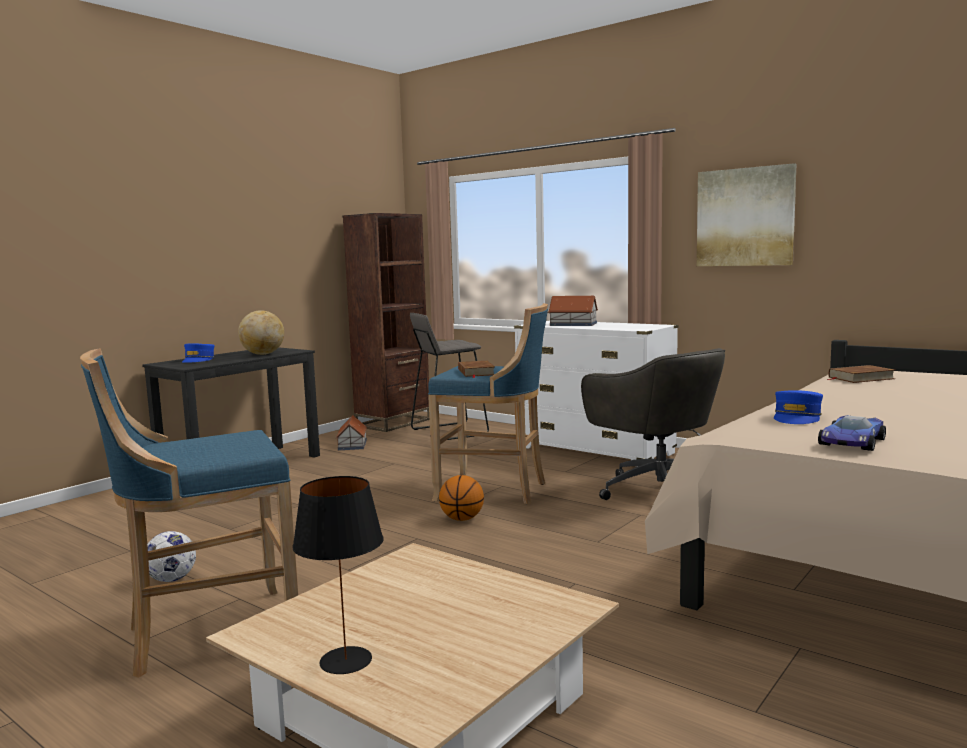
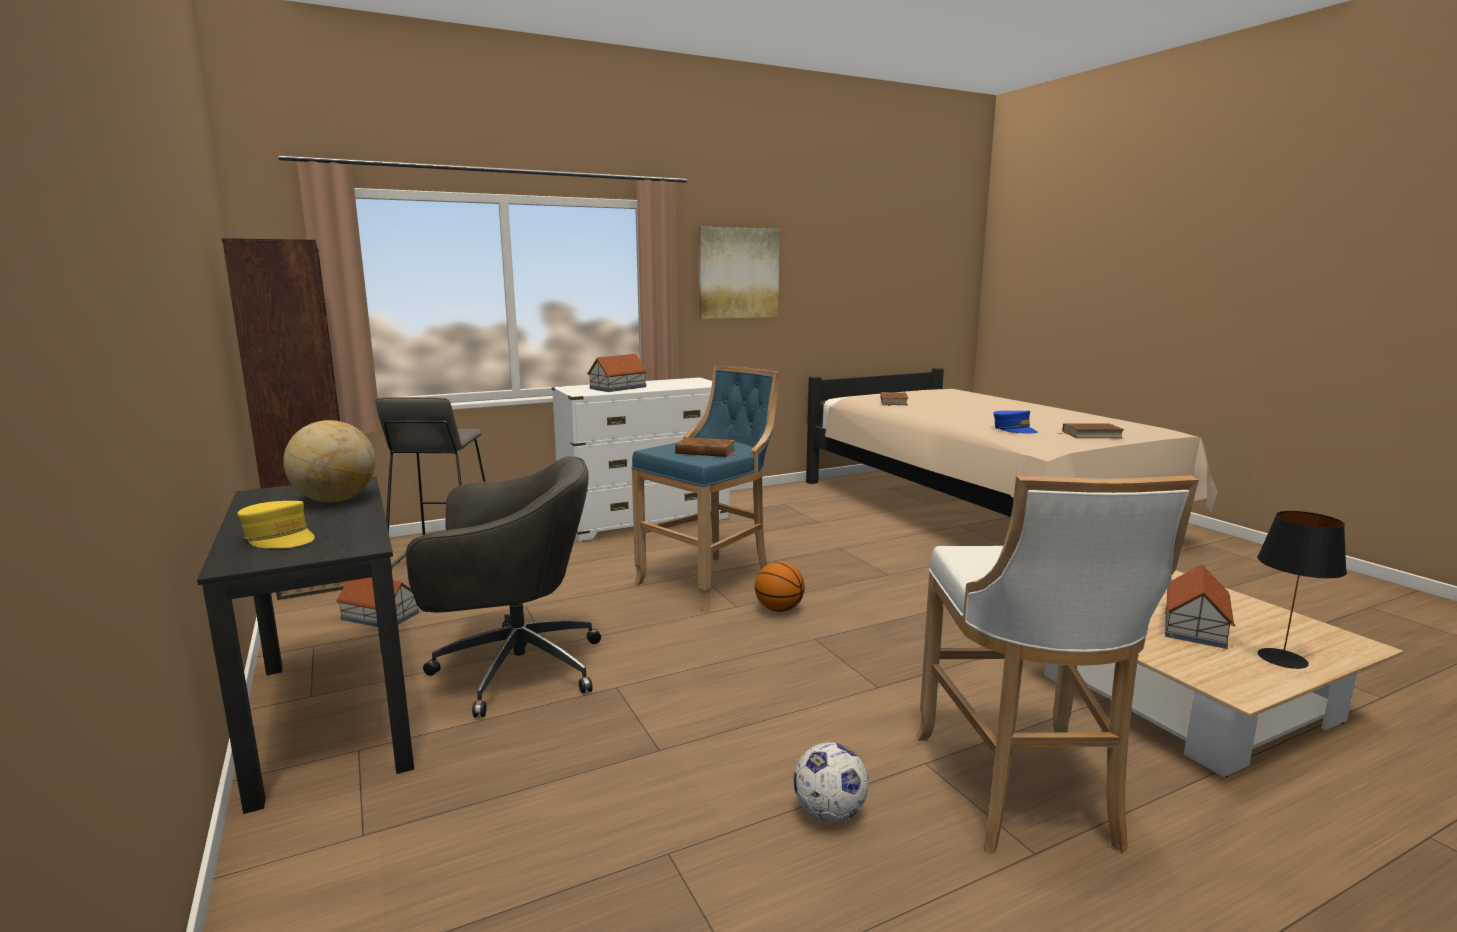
camera: 65 degrees left, 5 degrees up
blue stool [80,348,298,678] -> white stool [916,475,1199,854]
blue cap [182,343,215,363] -> yellow cap [237,501,315,548]
grey office chair [581,348,725,500] -> grey office chair moved to [406,456,601,718]
toy car [818,415,886,451] -> brown book [1058,423,1124,438]
none -> toy house [1165,564,1235,649]

